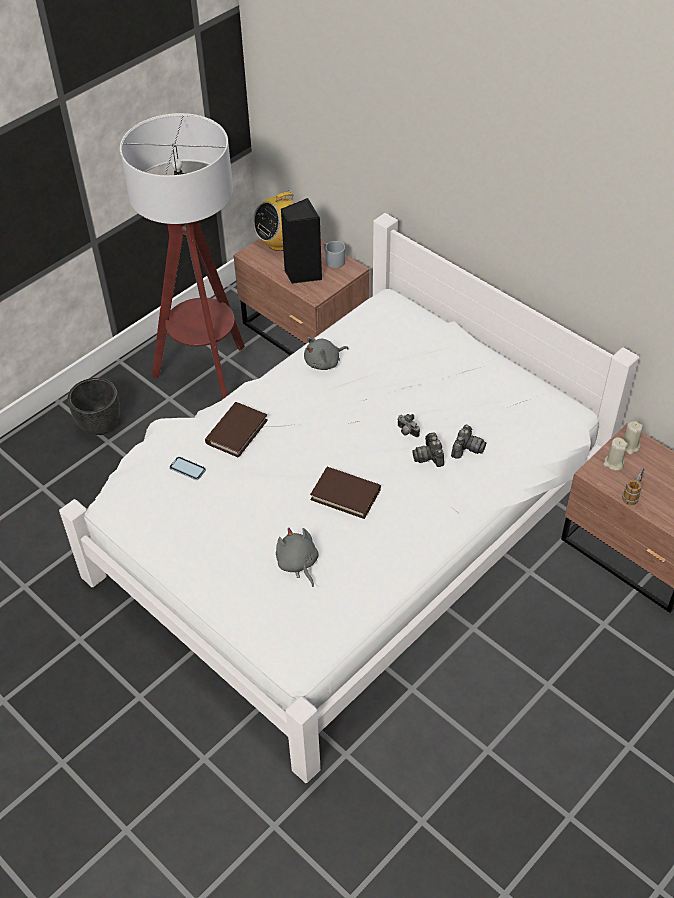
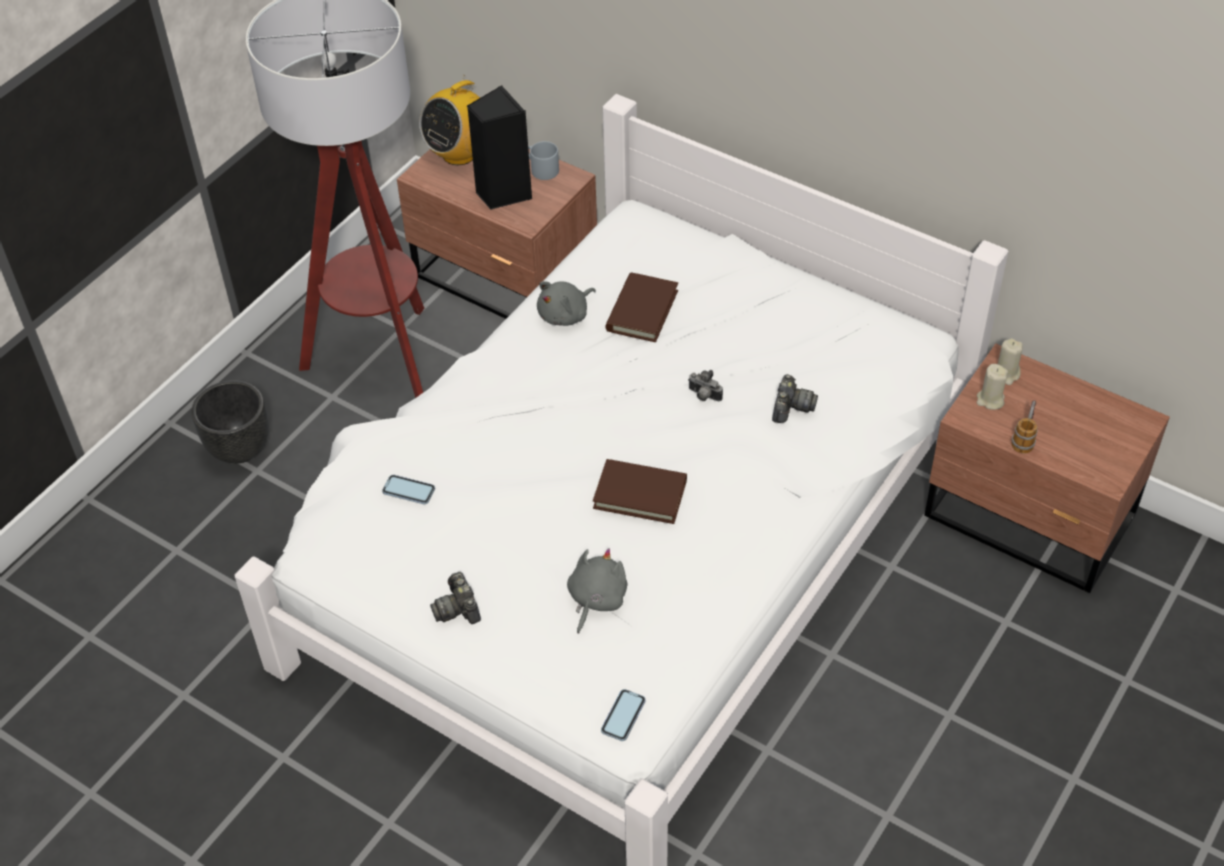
camera: 10 degrees left, 0 degrees up
brown book [205,402,268,458] -> brown book moved to [606,272,678,342]
grey plush toy [276,528,319,587] -> grey plush toy turned 60 degrees clockwise [567,548,628,634]
camera [412,432,444,467] -> camera moved to [430,572,481,624]
none -> phone [601,689,646,741]

